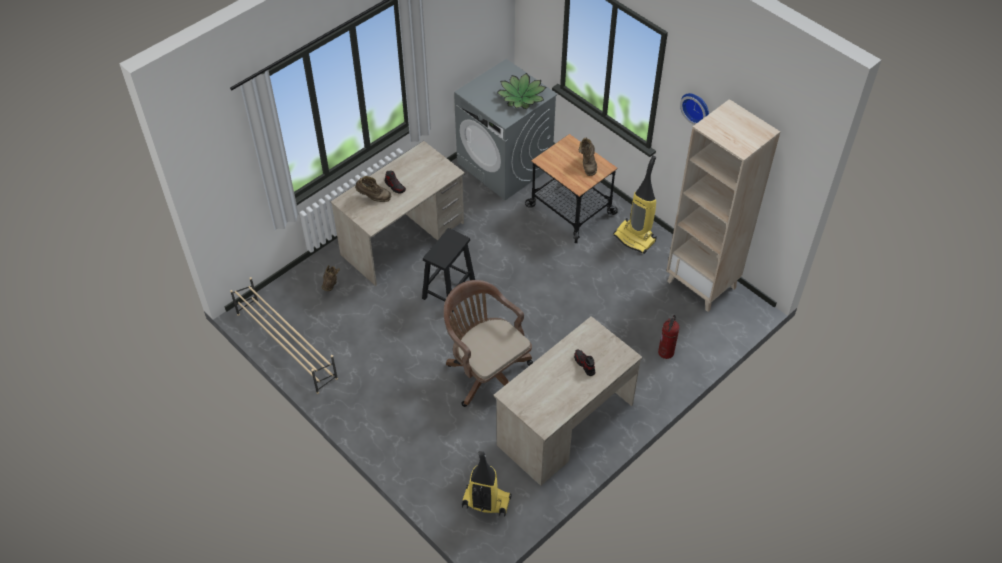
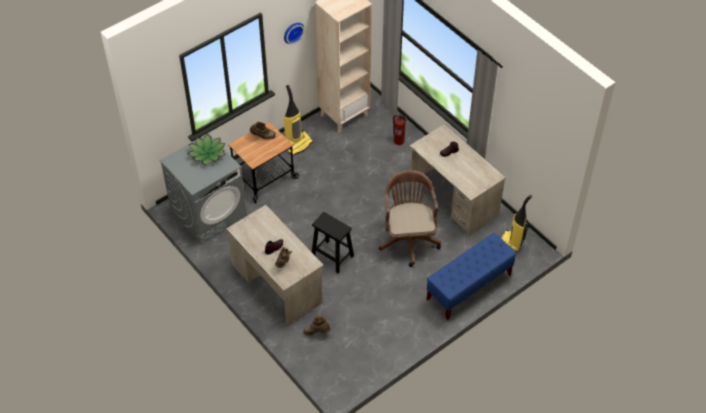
camera: 85 degrees left, 0 degrees up
beige shoe rack [230,277,338,394] -> none
brown office chair [444,280,533,407] -> brown office chair turned 120 degrees clockwise [379,170,441,267]
none -> blue bench [427,233,516,320]

